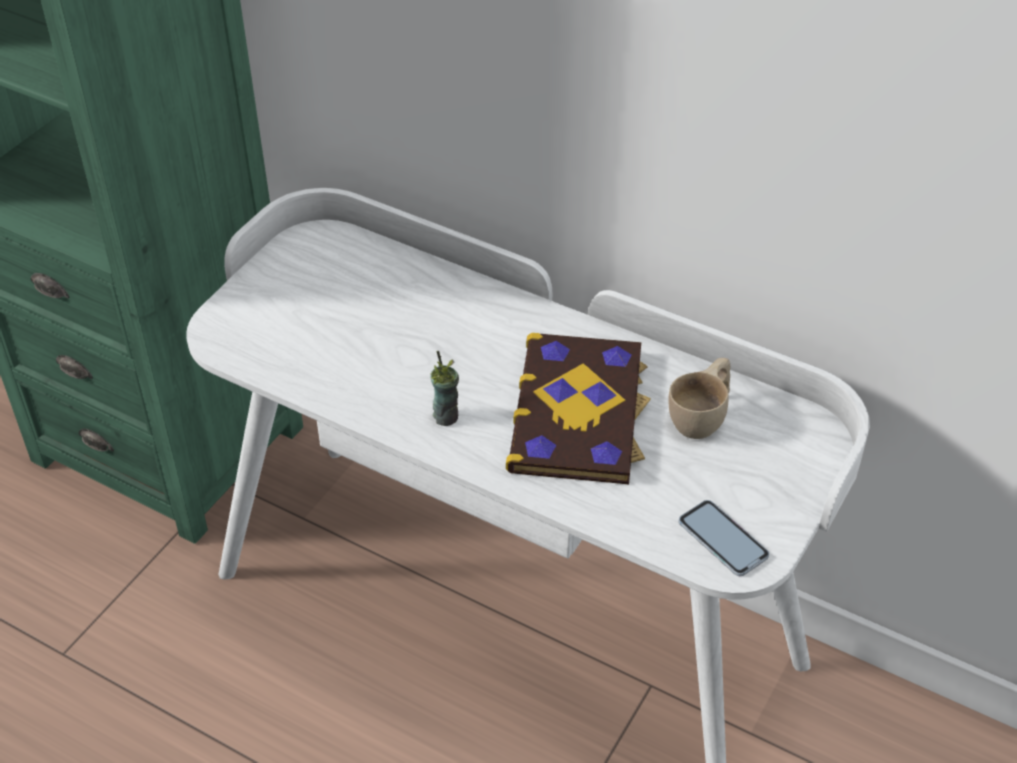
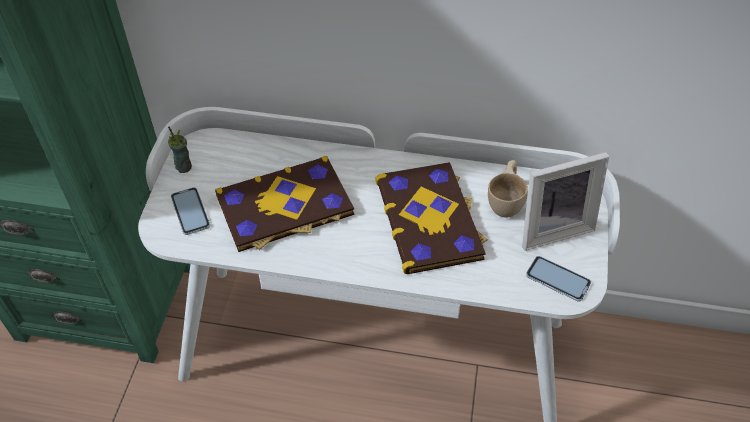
camera: 20 degrees left, 5 degrees up
cup [430,351,459,426] -> cup moved to [168,126,192,173]
none -> phone [171,187,210,235]
none -> book [215,156,354,252]
none -> picture frame [522,152,609,251]

